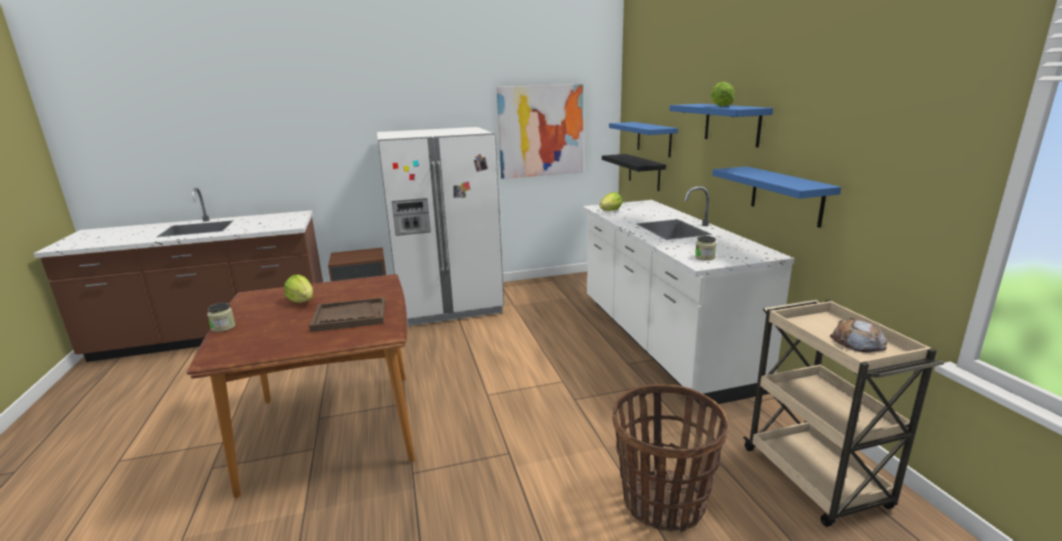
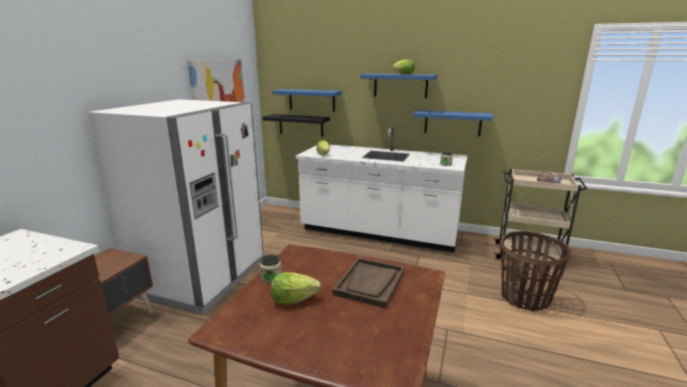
camera: 55 degrees left, 0 degrees up
jar [207,303,236,332] -> jar moved to [260,254,281,283]

